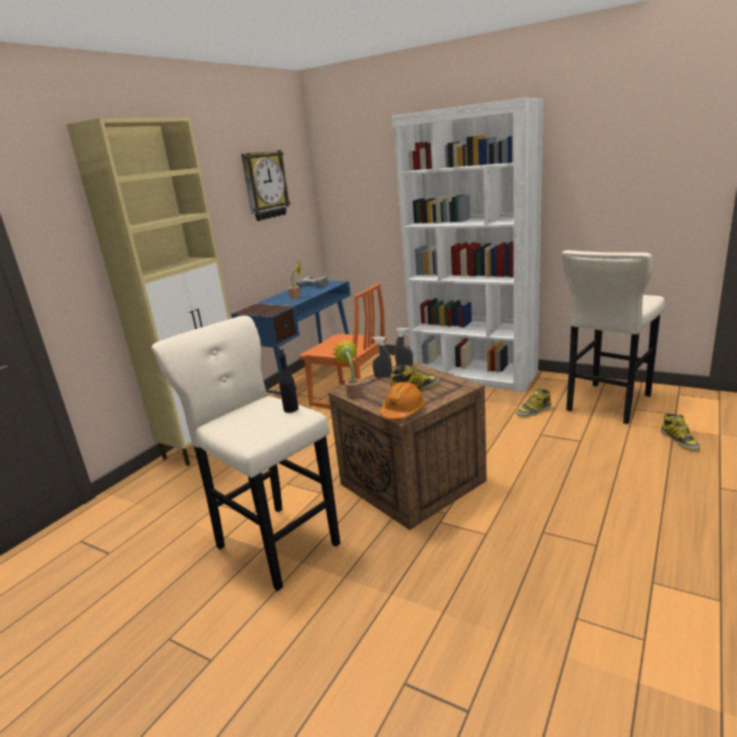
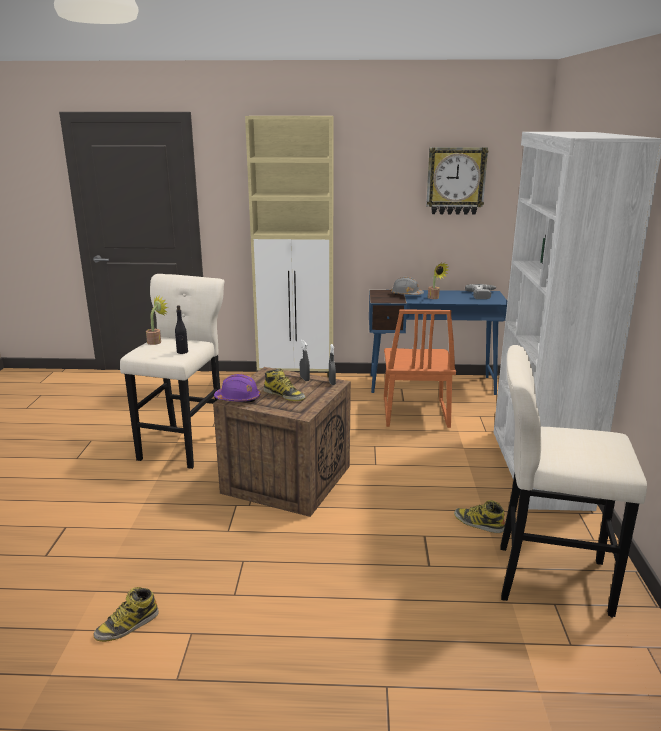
camera: 60 degrees right, 0 degrees up
potted plant [333,340,363,399] -> potted plant moved to [146,296,168,345]
orange hard hat [380,382,425,419] -> purple hard hat [214,374,260,402]
boot [661,414,701,451] -> boot moved to [93,587,159,642]
none -> grey hard hat [391,277,424,295]

